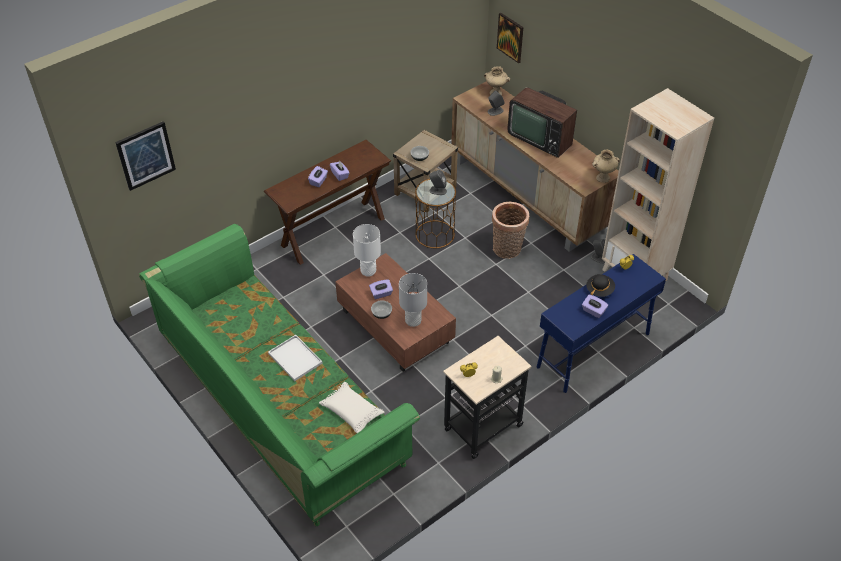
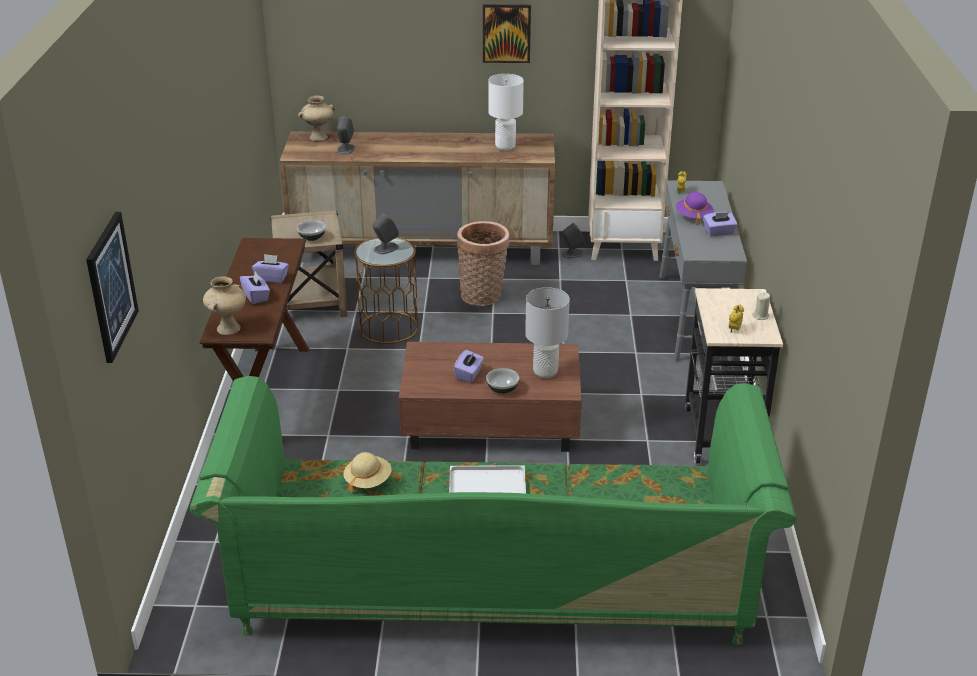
camera: 50 degrees left, 15 degrees down
white pillow [319,382,384,433] -> none
white table lamp [353,224,381,277] -> white table lamp moved to [488,74,524,150]
picture [497,13,523,63] -> picture moved to [483,4,531,63]
television [507,87,577,158] -> none
blue console table [537,254,666,393] -> grey console table [659,181,747,361]
black hat [586,274,615,297] -> purple hat [676,192,714,226]
beige vase [592,150,620,183] -> beige vase moved to [203,276,246,335]
none -> beige hat [343,452,392,493]

